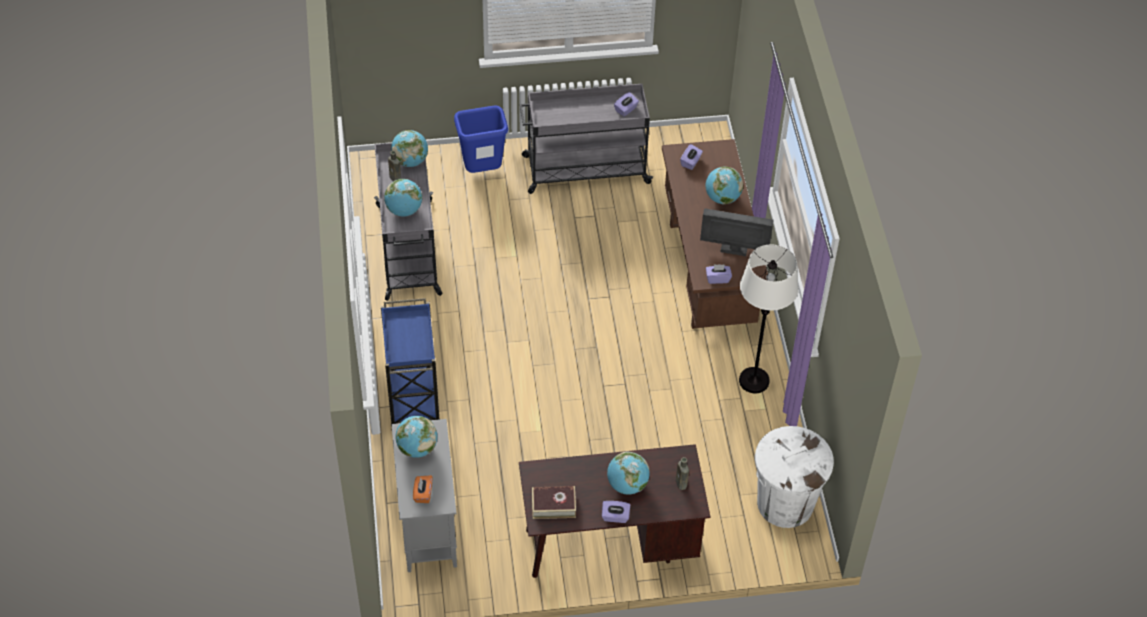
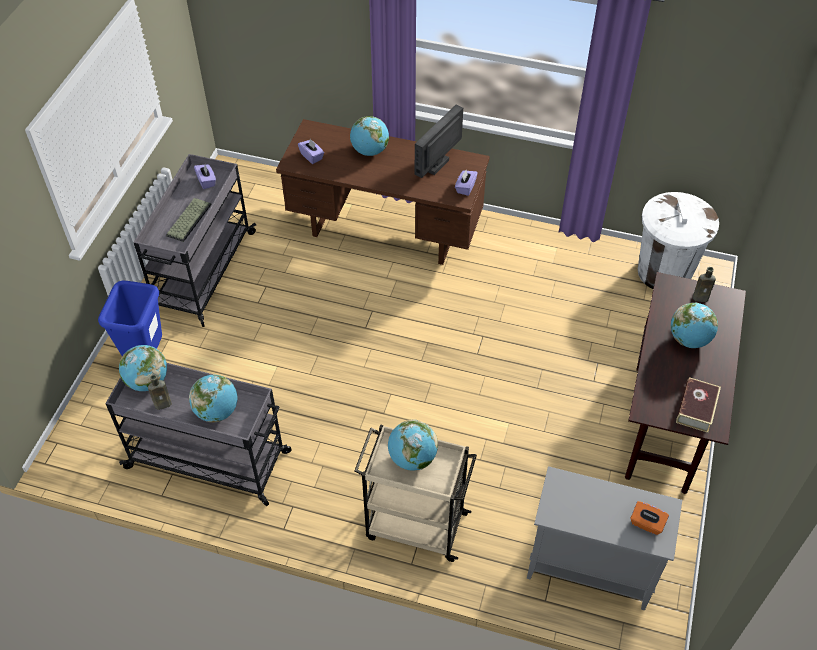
camera: 65 degrees left, 0 degrees up
blue cart [381,298,439,427] -> beige cart [354,424,477,562]
globe [395,416,437,458] -> globe moved to [388,420,438,470]
purple tissue box [602,501,630,523] -> none
white floor lamp [739,245,798,393] -> none
none -> keyboard [166,198,212,242]

